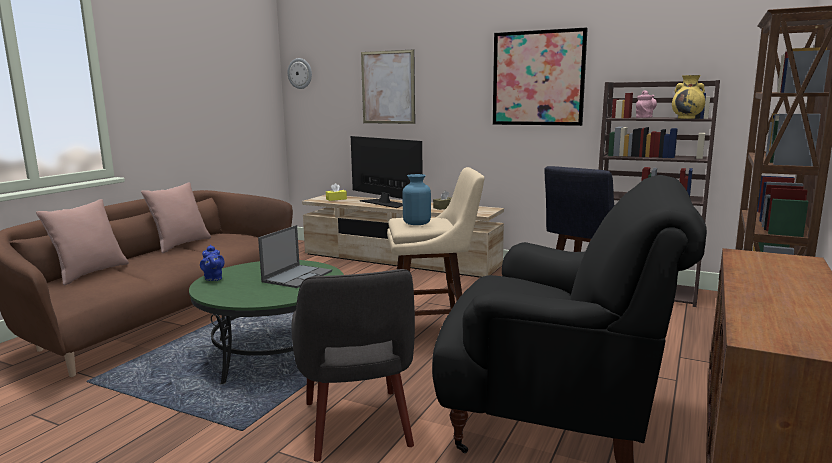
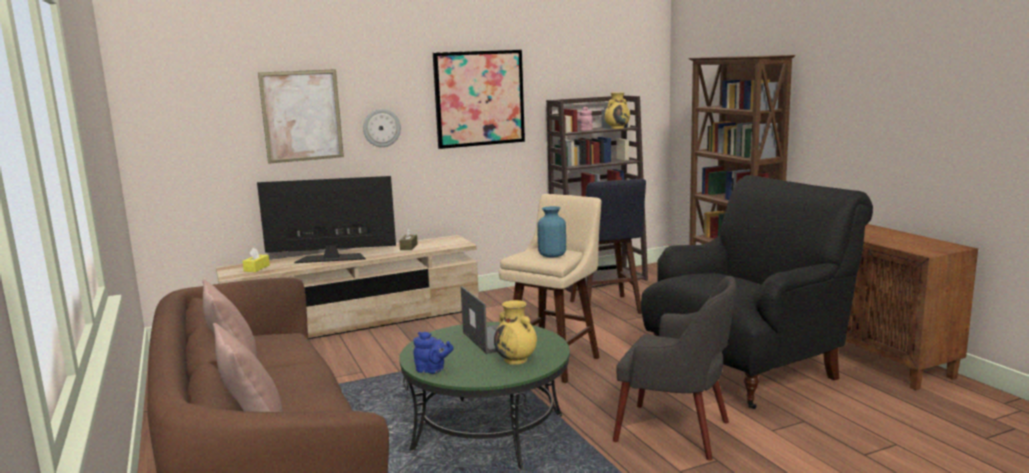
camera: 50 degrees left, 0 degrees up
wall clock [287,58,312,89] -> wall clock moved to [363,109,401,147]
none -> yellow vase [494,300,537,365]

